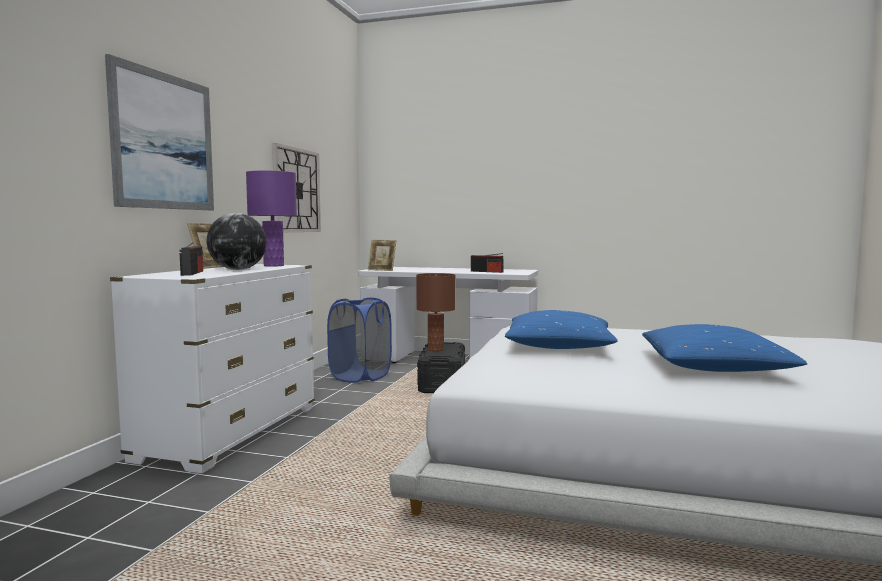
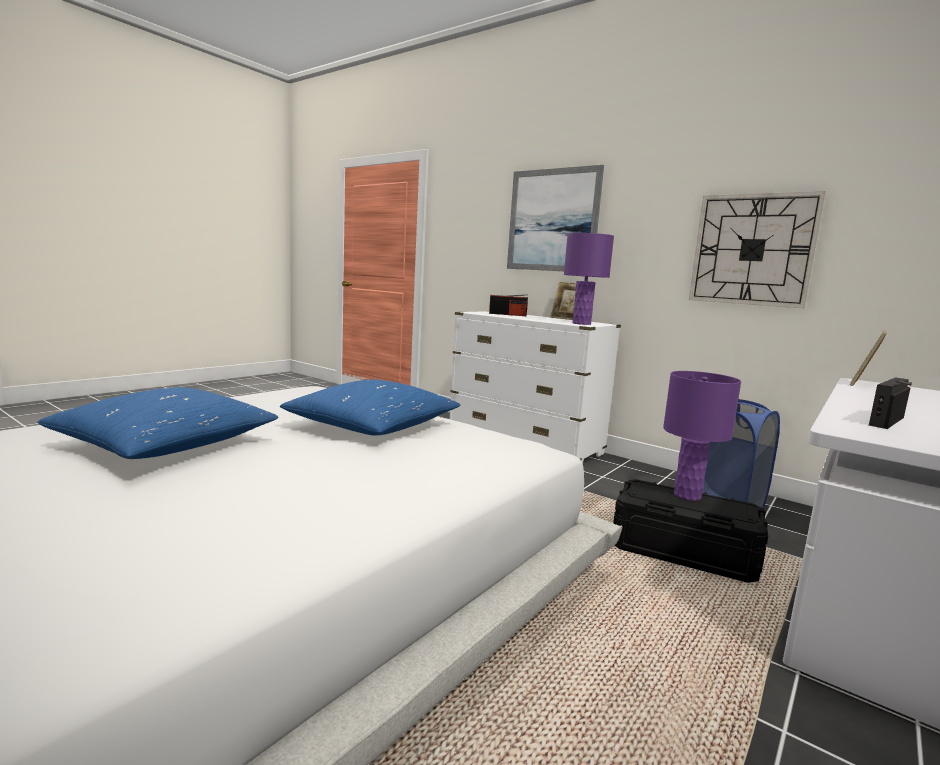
camera: 110 degrees right, 5 degrees up
globe [207,213,267,270] -> none
brown table lamp [416,273,456,351] -> purple table lamp [663,371,741,501]

